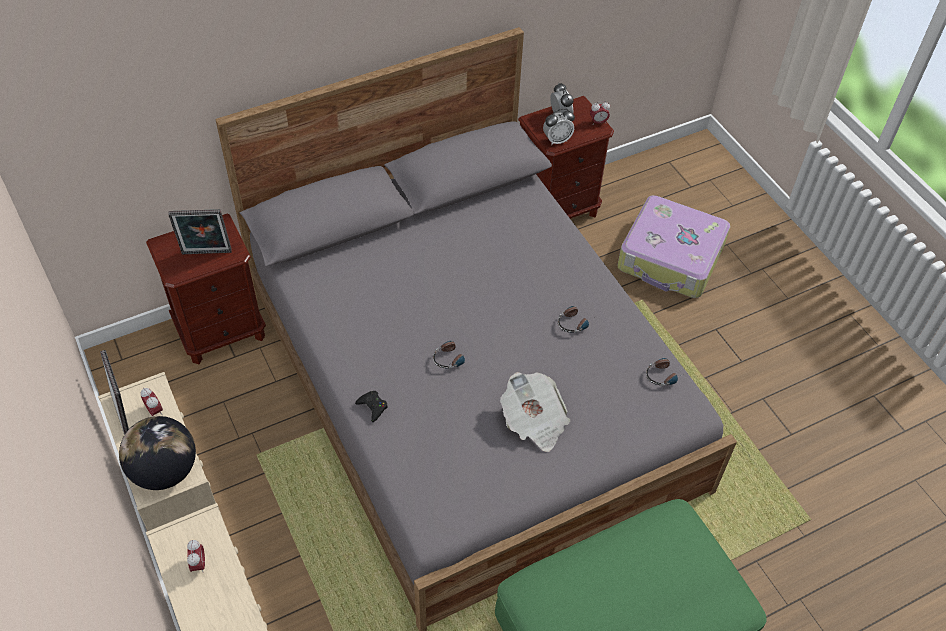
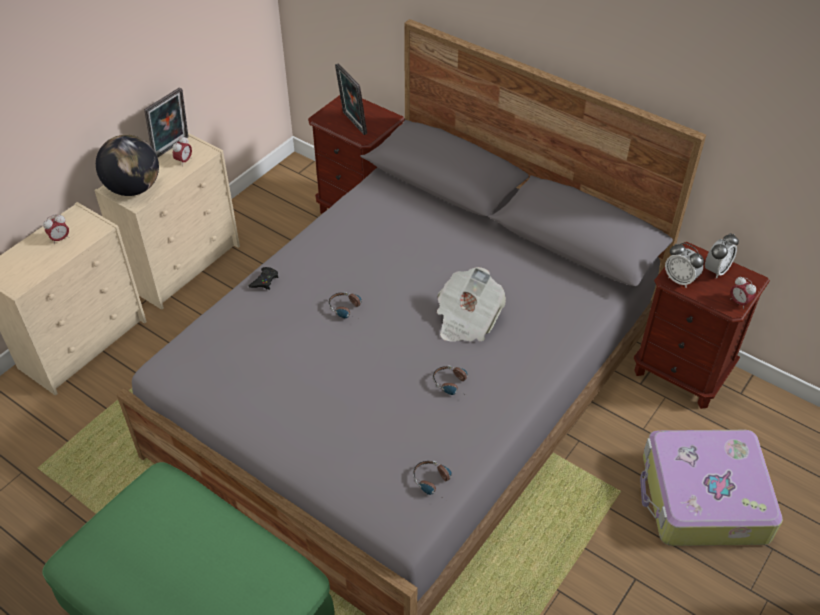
camera: 65 degrees right, 5 degrees down
newspaper [500,372,570,452] -> newspaper moved to [437,267,506,342]

